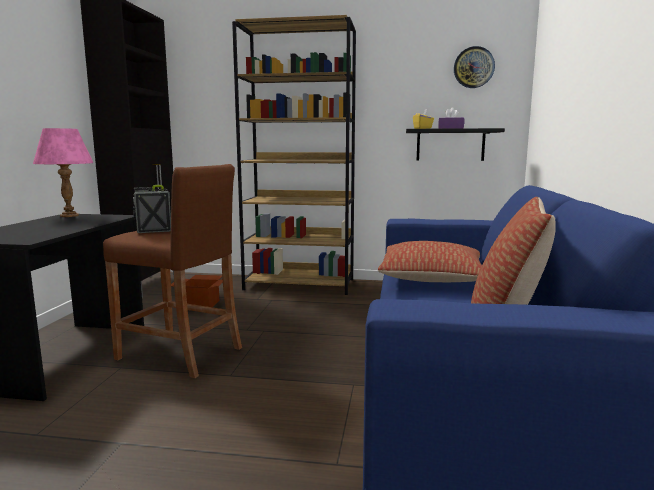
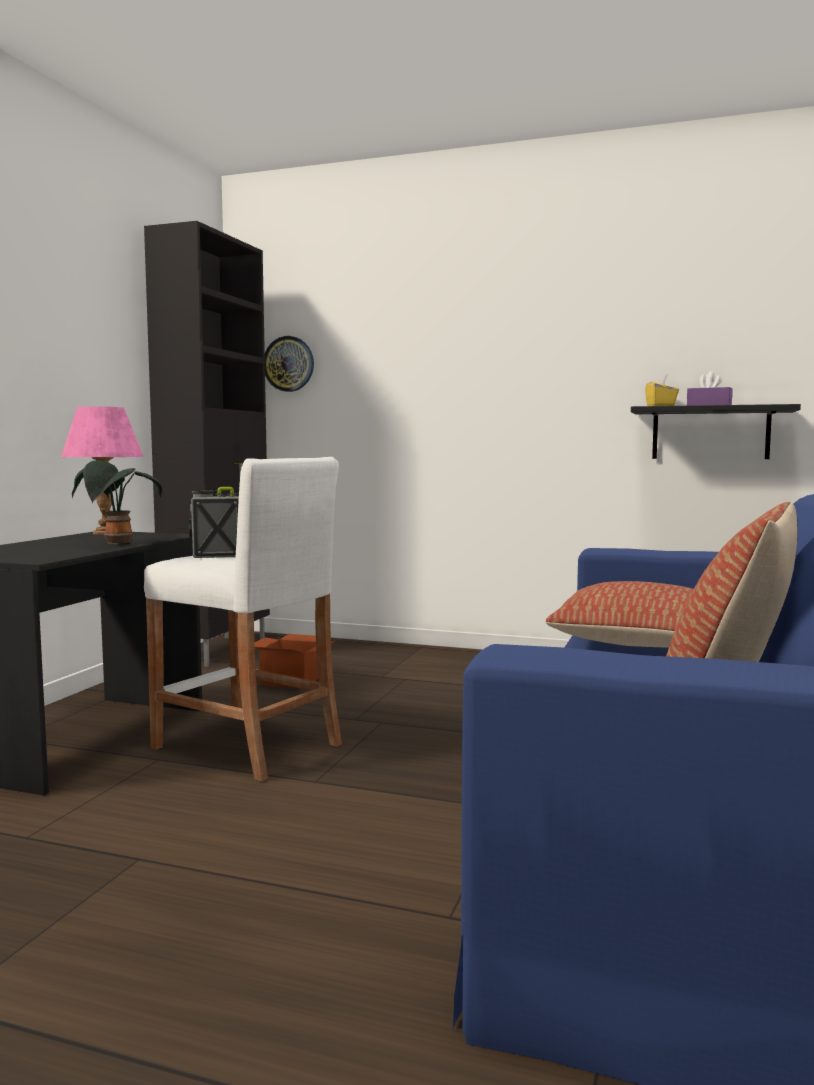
camera: 10 degrees right, 5 degrees down
brown stool [103,164,242,378] -> white stool [144,457,342,781]
brown bookcase [232,15,356,295] -> none
wall clock [454,46,495,88] -> wall clock moved to [265,336,314,392]
none -> potted plant [72,460,162,544]

